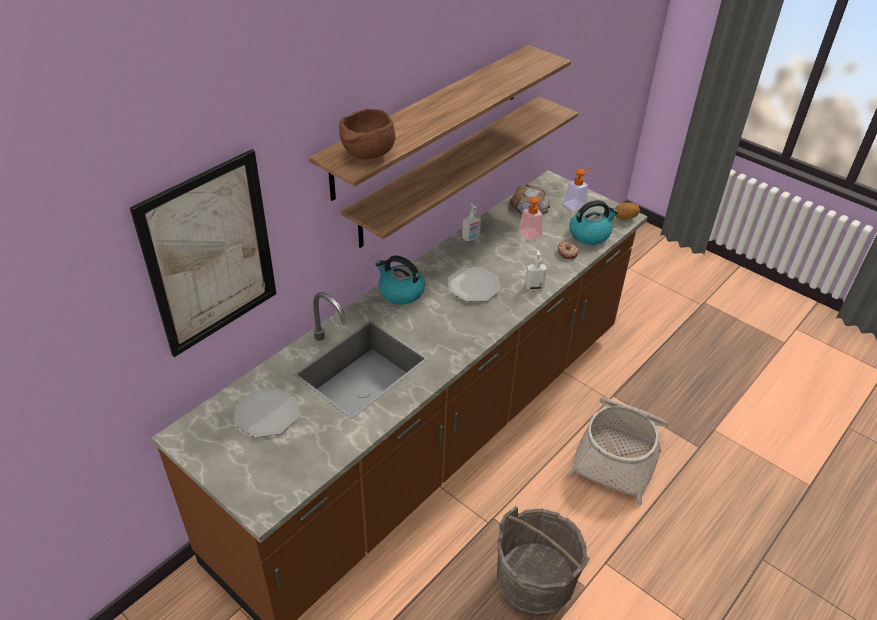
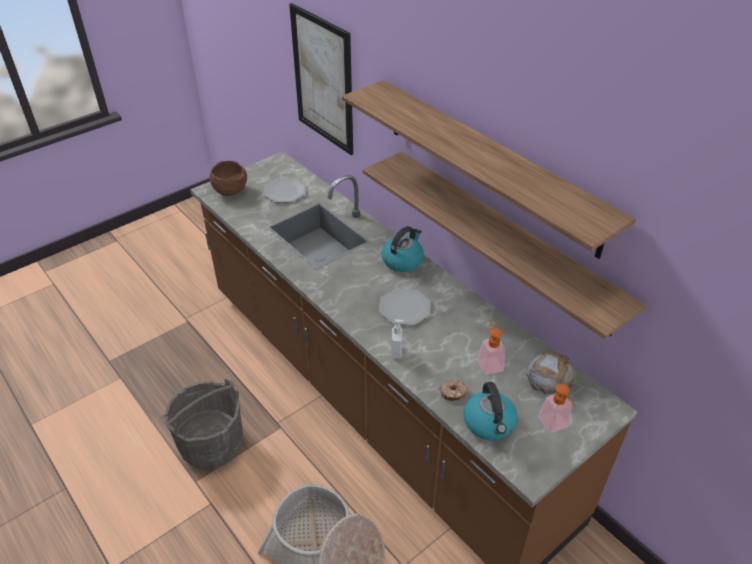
camera: 100 degrees right, 0 degrees up
brown bowl [339,108,396,159] -> brown bowl moved to [210,161,247,196]
soap dispenser [462,203,481,241] -> none
potato [615,202,640,220] -> none

